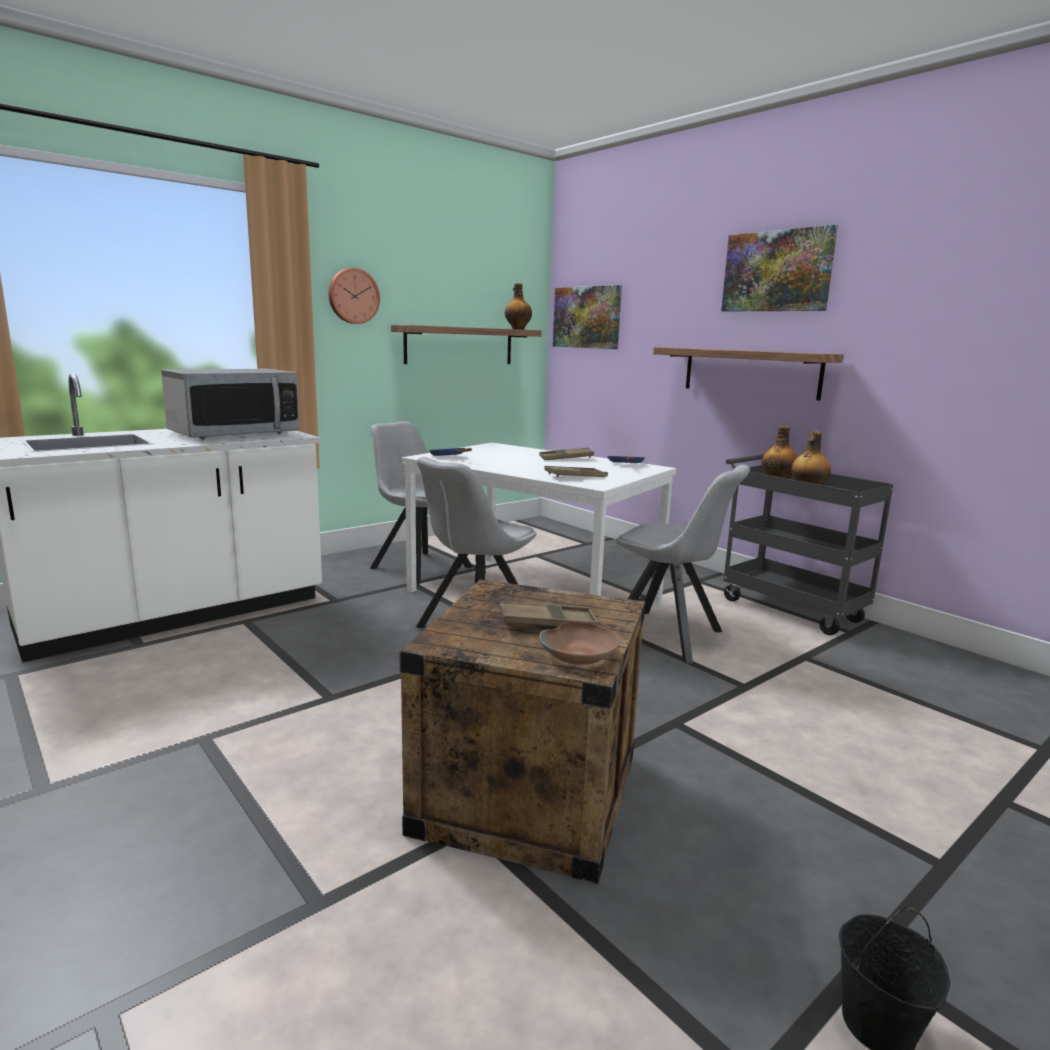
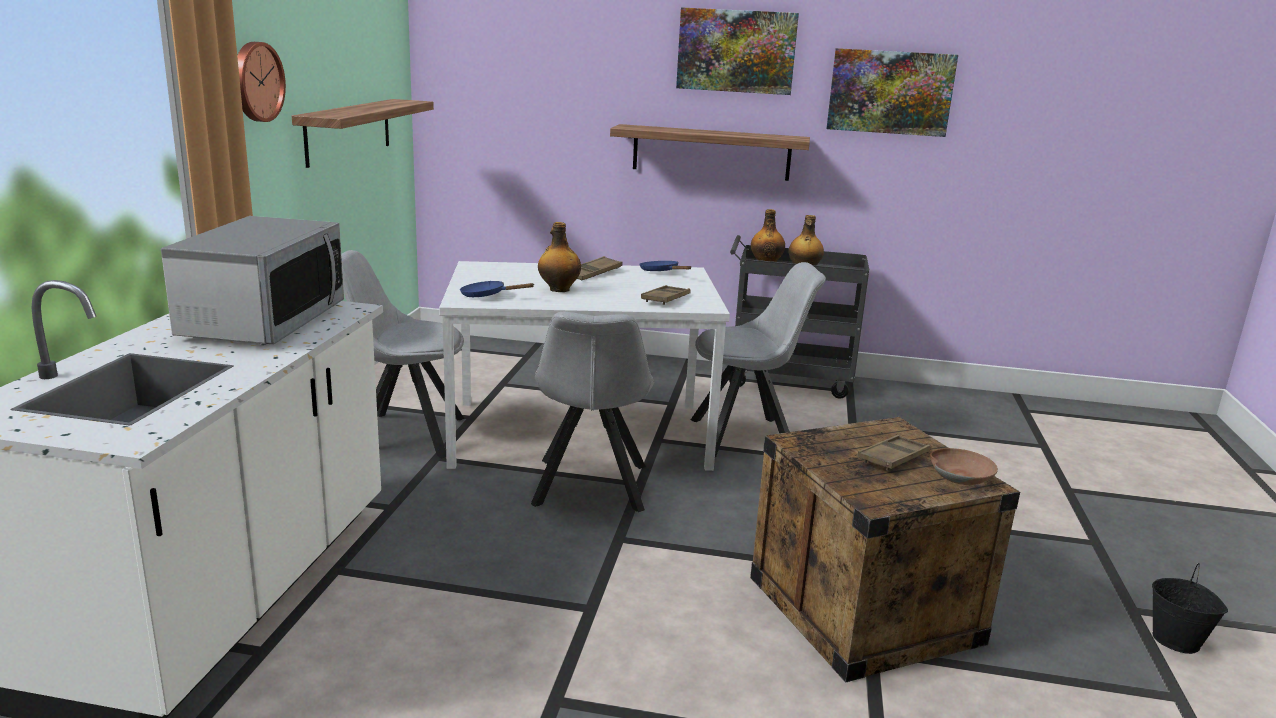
camera: 40 degrees left, 5 degrees up
bottle [505,283,532,329] -> bottle moved to [538,222,581,292]
picture [553,285,622,349] -> picture moved to [827,48,958,137]

